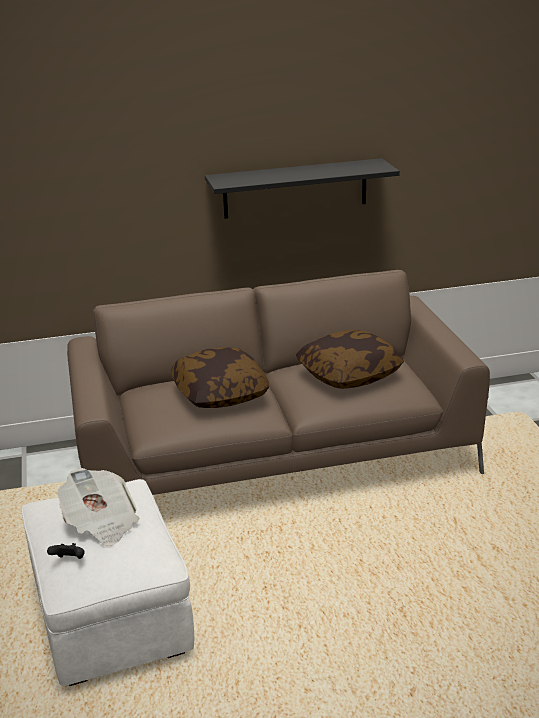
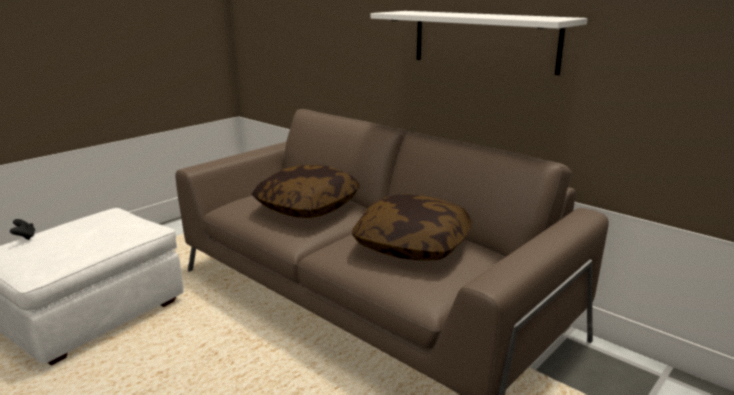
camera: 55 degrees right, 5 degrees down
newspaper [57,468,140,546] -> none
black shelf [205,158,400,219] -> white shelf [371,11,588,75]

